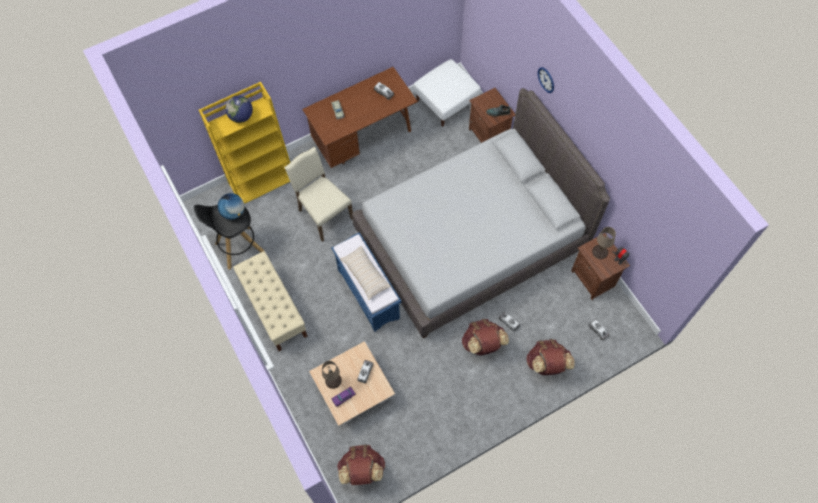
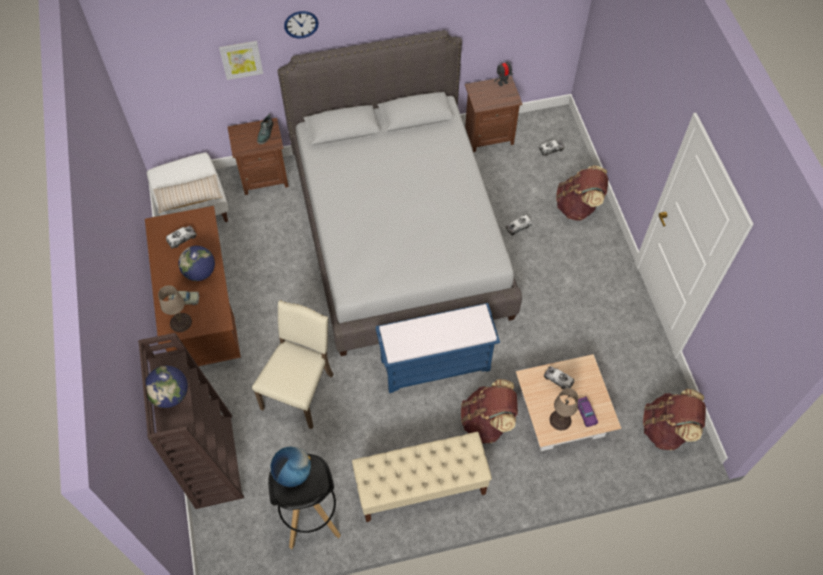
camera: 75 degrees left, 5 degrees down
yellow bookcase [199,81,290,204] -> brown bookcase [138,333,244,509]
beige chair [284,147,353,242] -> beige chair turned 135 degrees clockwise [252,300,334,429]
beige pillow [340,245,390,300] -> beige pillow moved to [153,174,223,213]
brown backpack [462,319,509,355] -> brown backpack moved to [461,379,518,443]
beige table lamp [592,227,616,259] -> beige table lamp moved to [158,285,192,332]
none -> globe [178,246,215,281]
none -> picture [219,41,263,80]

